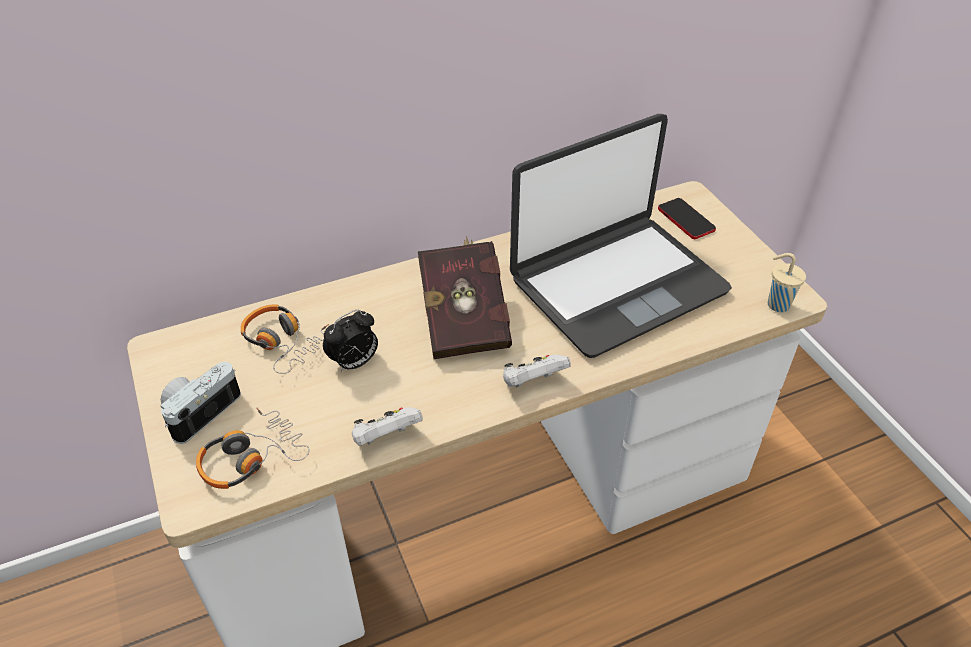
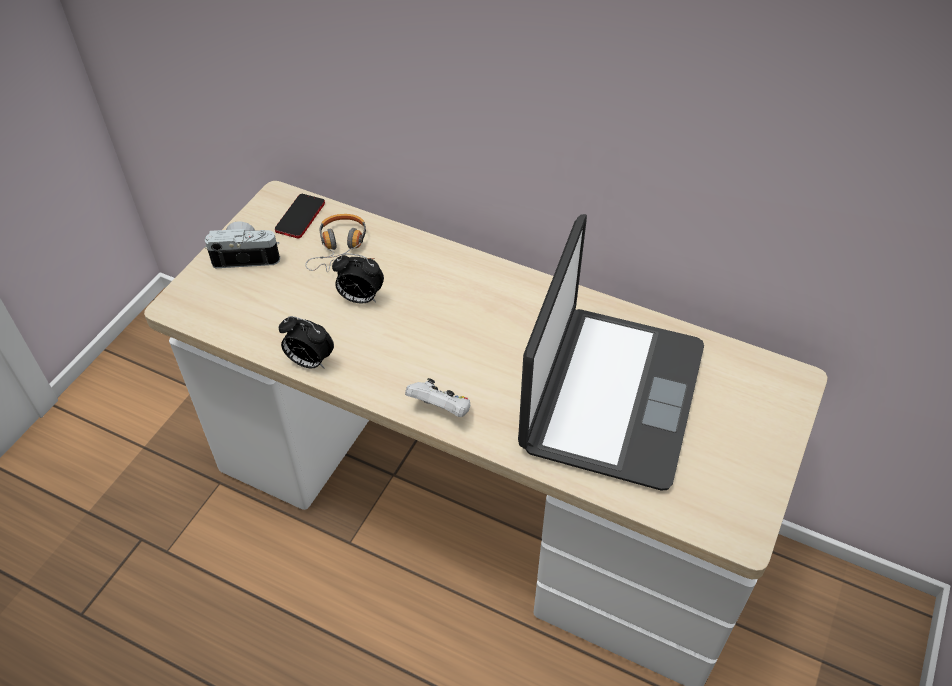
camera: 50 degrees right, 5 degrees up
headphones [196,408,310,489] -> none
white game controller [352,407,423,446] -> alarm clock [279,316,334,369]
red book [418,236,512,359] -> none
laptop [510,114,732,358] -> laptop turned 90 degrees counterclockwise [518,214,704,490]
phone [658,198,716,239] -> phone moved to [275,194,325,239]
beige cup [768,253,806,312] -> none

